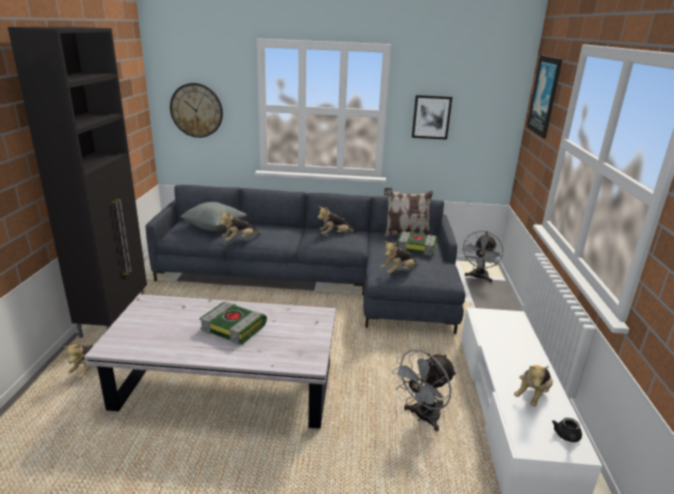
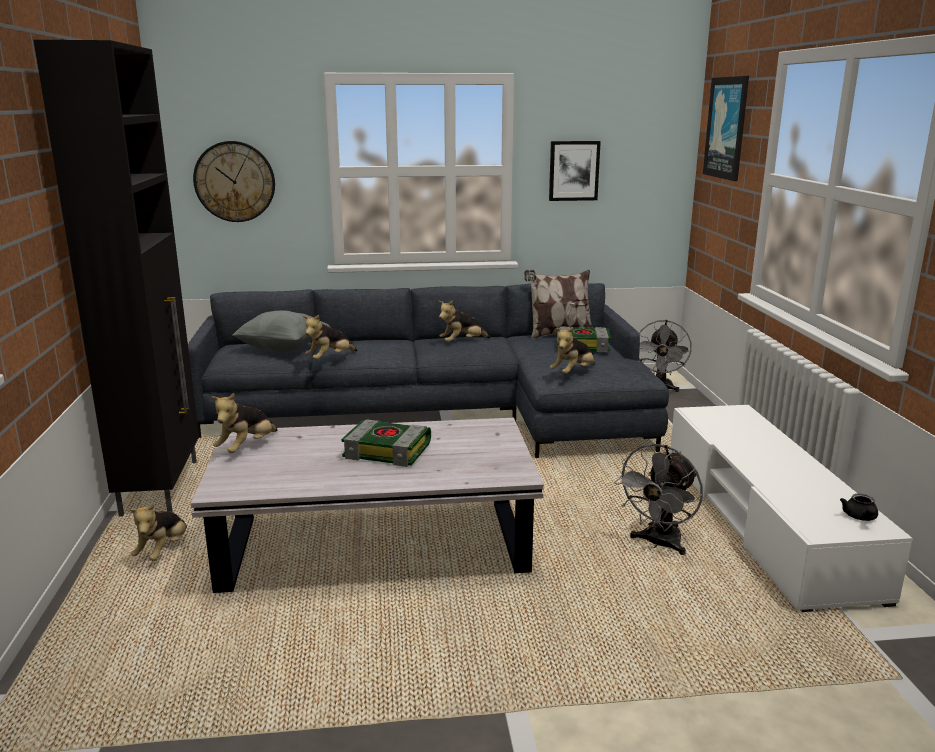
camera: 10 degrees left, 5 degrees down
plush toy [514,365,553,407] -> plush toy moved to [211,393,278,453]

